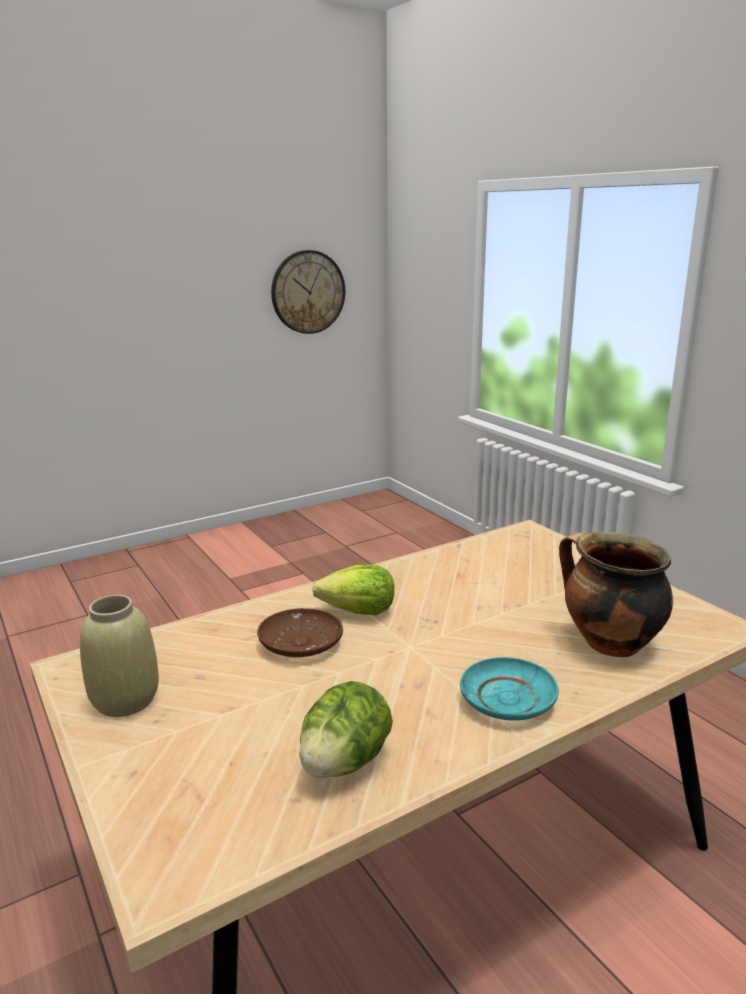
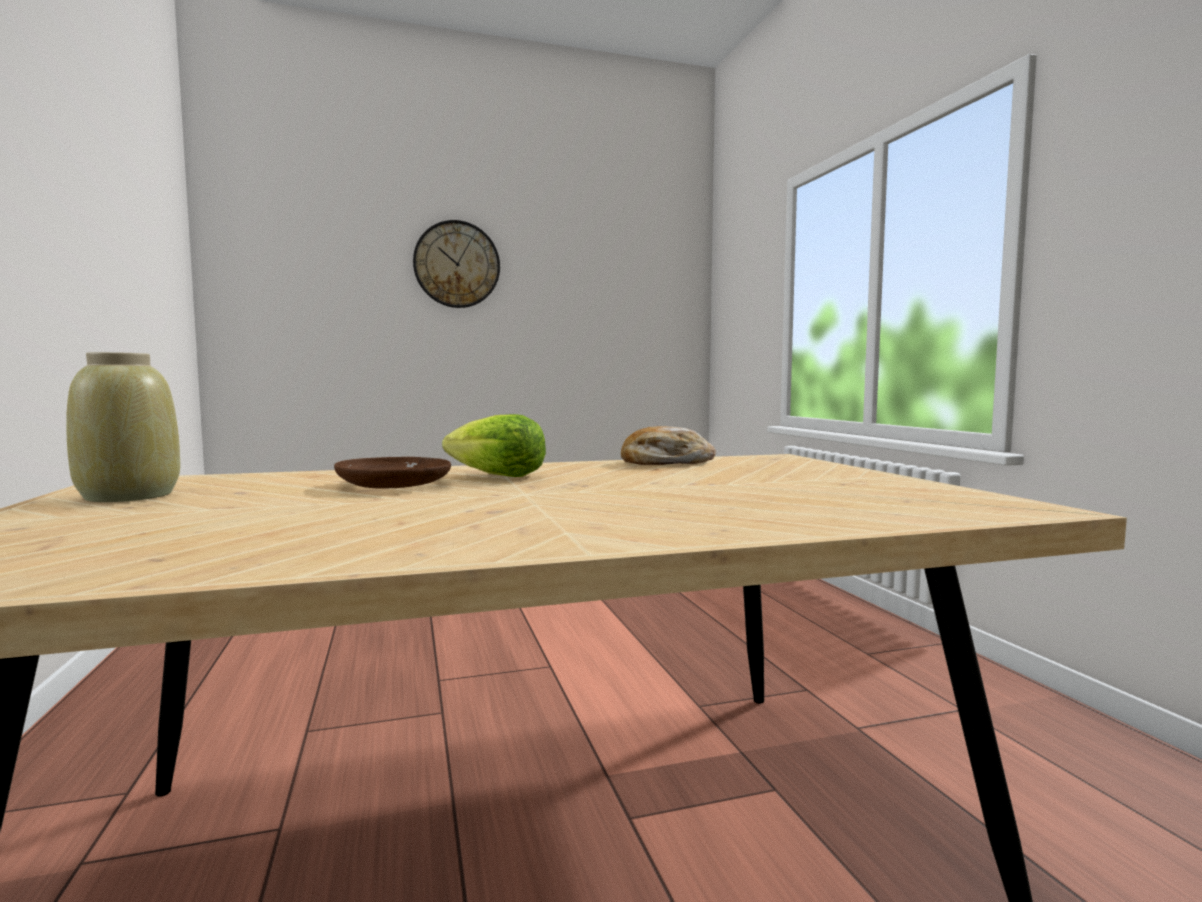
camera: 15 degrees right, 15 degrees down
wall clock [271,250,345,334] -> wall clock moved to [413,220,500,308]
lettuce [299,681,393,778] -> none
turquoise plate [460,657,559,721] -> none
cooking pot [559,532,673,657] -> none
none -> bread [621,426,716,465]

